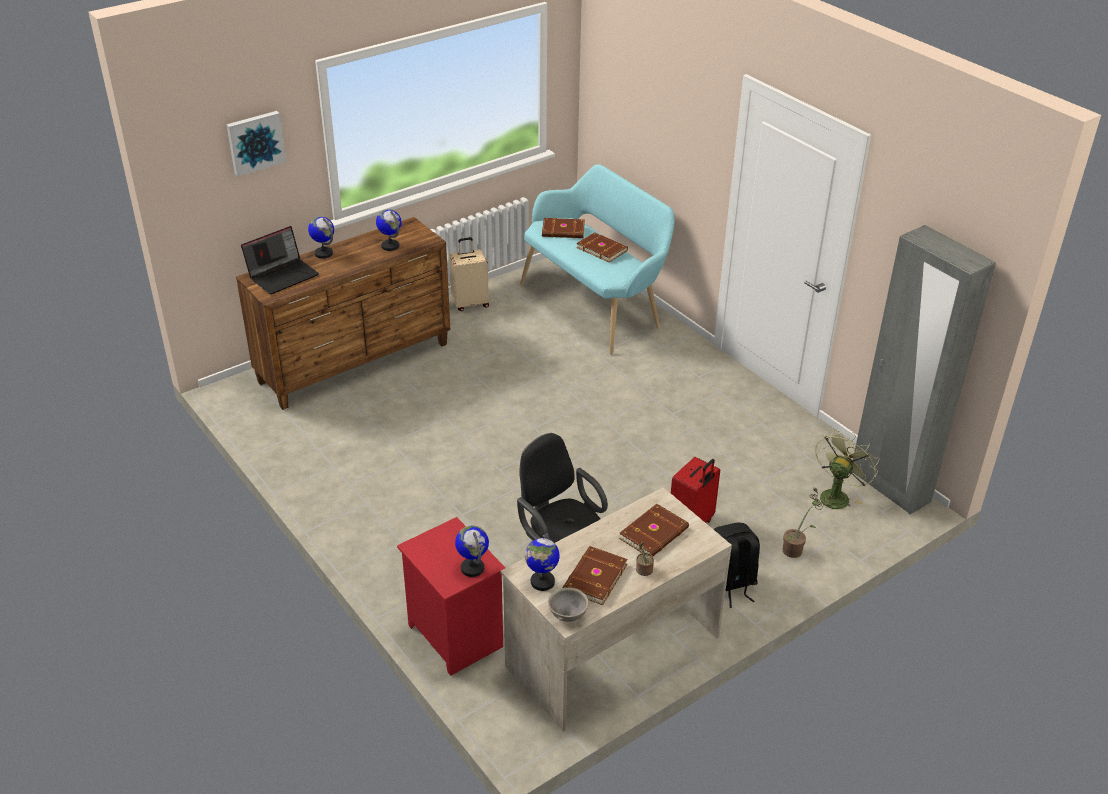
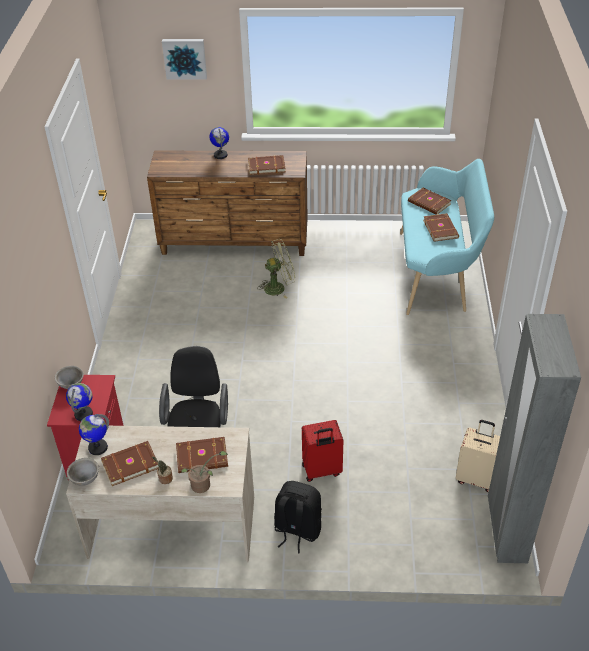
camera: 40 degrees right, 5 degrees up
laptop [241,226,319,294] -> none
globe [376,209,402,251] -> brown book [248,155,286,175]
beige suitcase [449,237,489,311] -> beige suitcase moved to [456,420,500,492]
potted plant [782,501,819,558] -> potted plant moved to [181,451,228,493]
green fan [810,429,879,510] -> green fan moved to [257,239,295,299]
none -> grey bowl [55,366,84,389]

